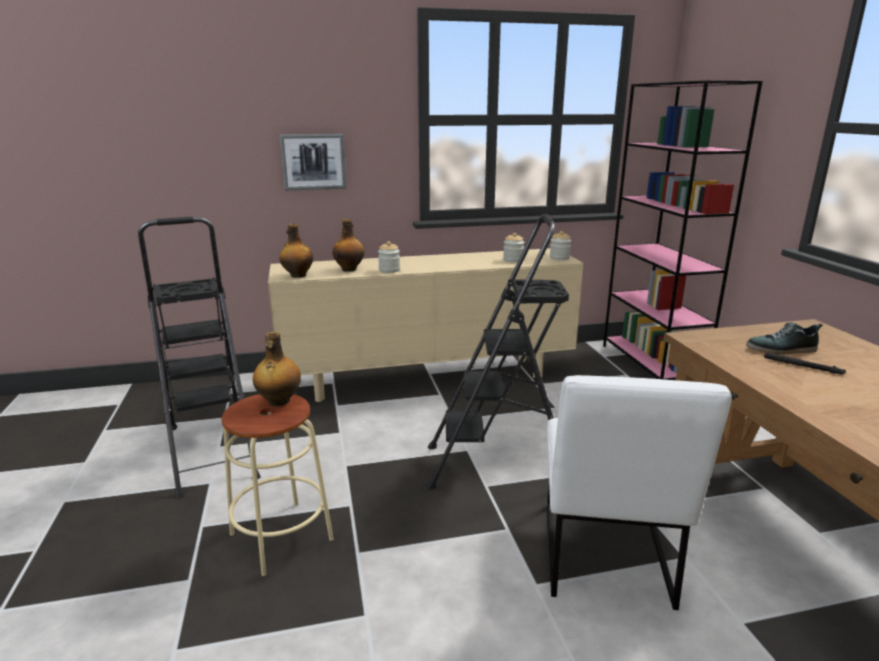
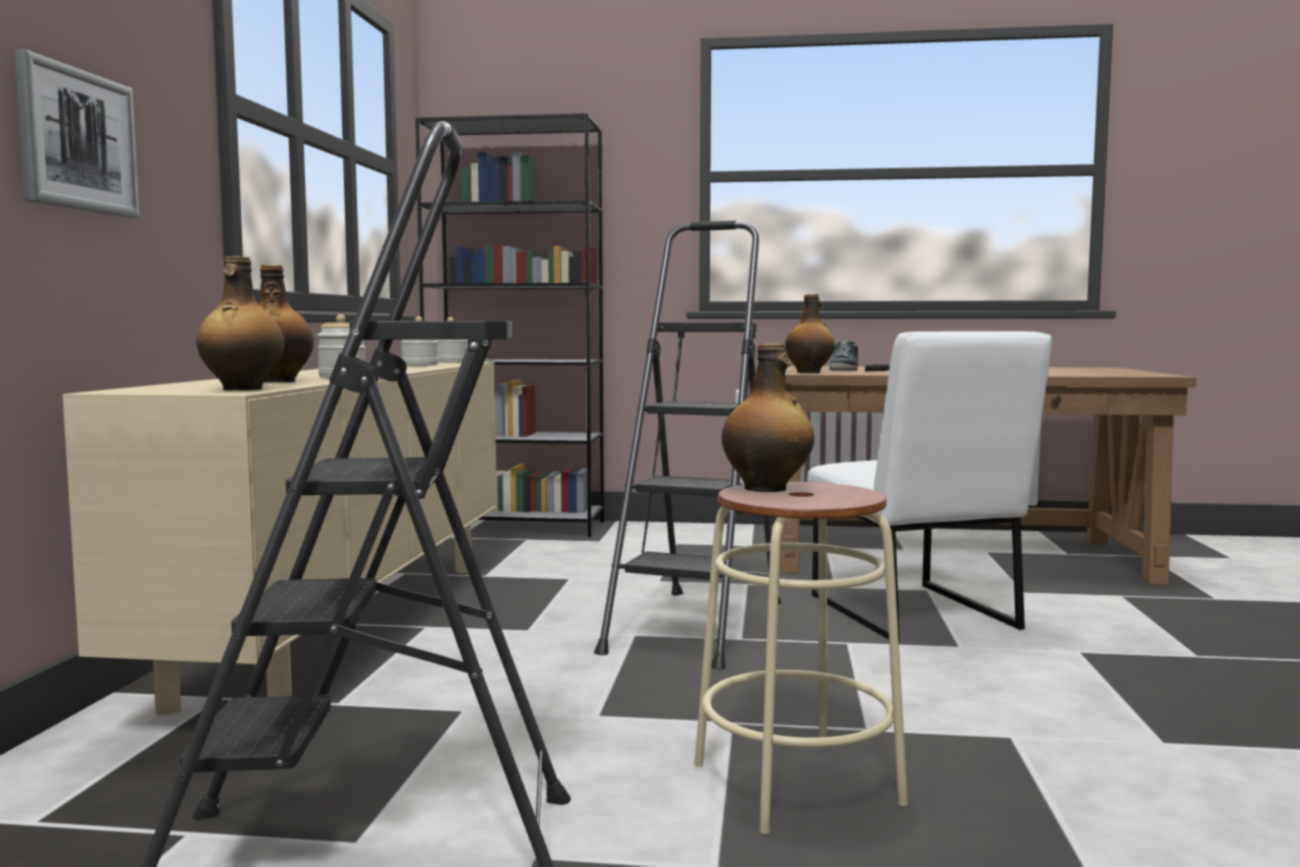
camera: 70 degrees left, 15 degrees down
white chair [547,375,732,610] -> white chair turned 45 degrees clockwise [807,331,1052,642]
pink bookcase [603,81,763,380] -> grey bookcase [415,113,604,537]
none -> bottle [785,294,835,373]

